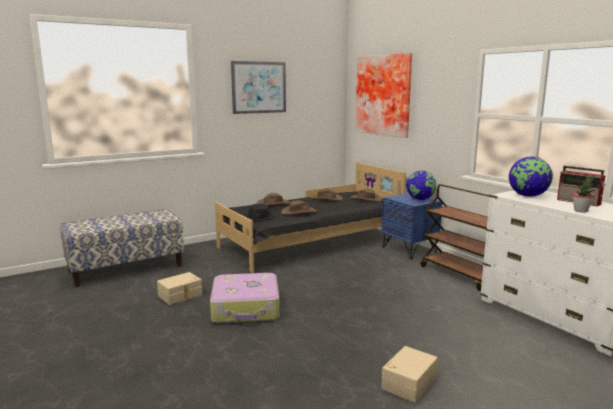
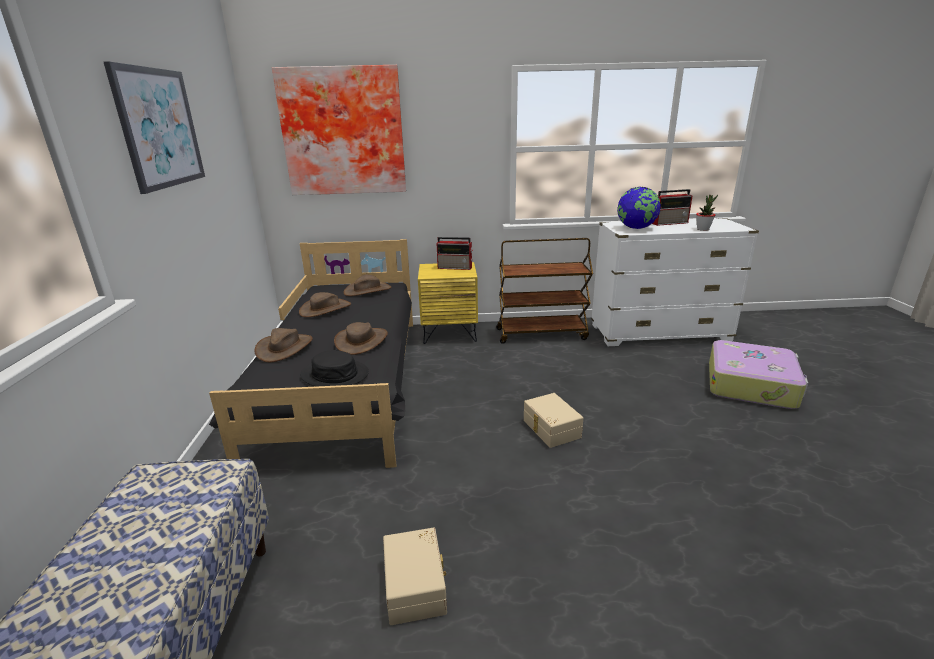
camera: 60 degrees left, 10 degrees up
suitcase [210,273,280,324] -> suitcase moved to [709,340,808,409]
blue nightstand [381,193,442,259] -> yellow nightstand [418,262,478,344]
beige storage box [381,346,438,403] -> beige storage box moved to [524,393,583,448]
globe [406,171,436,200] -> radio [437,237,473,270]

